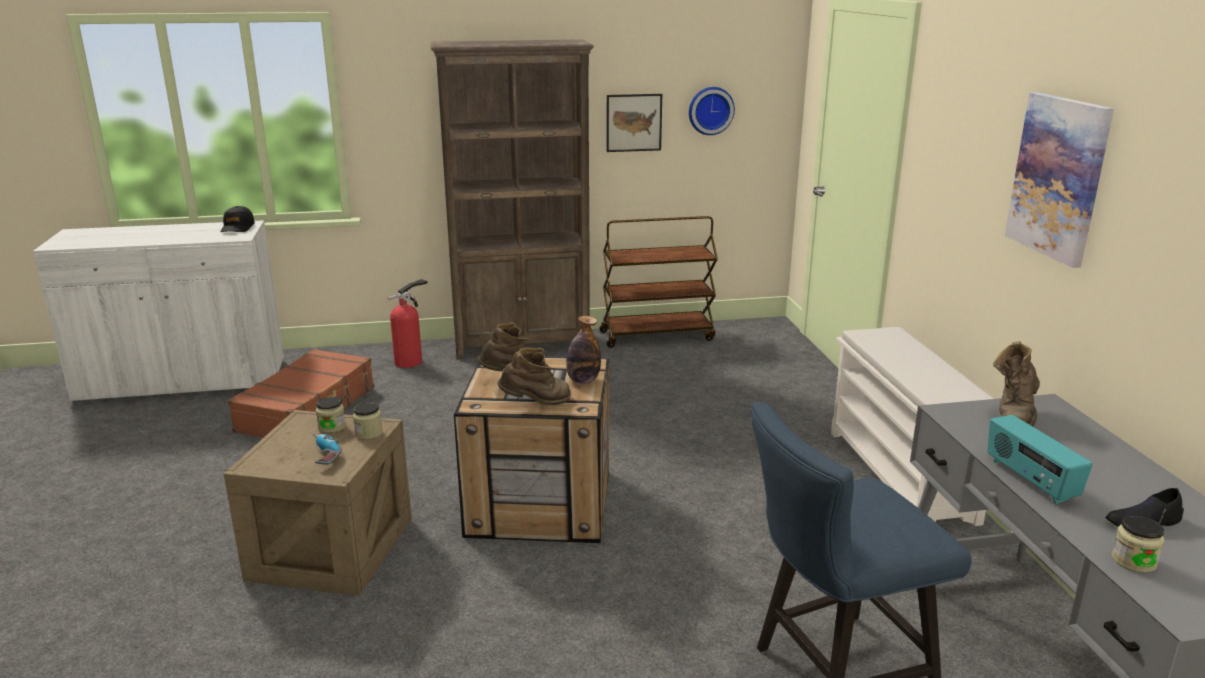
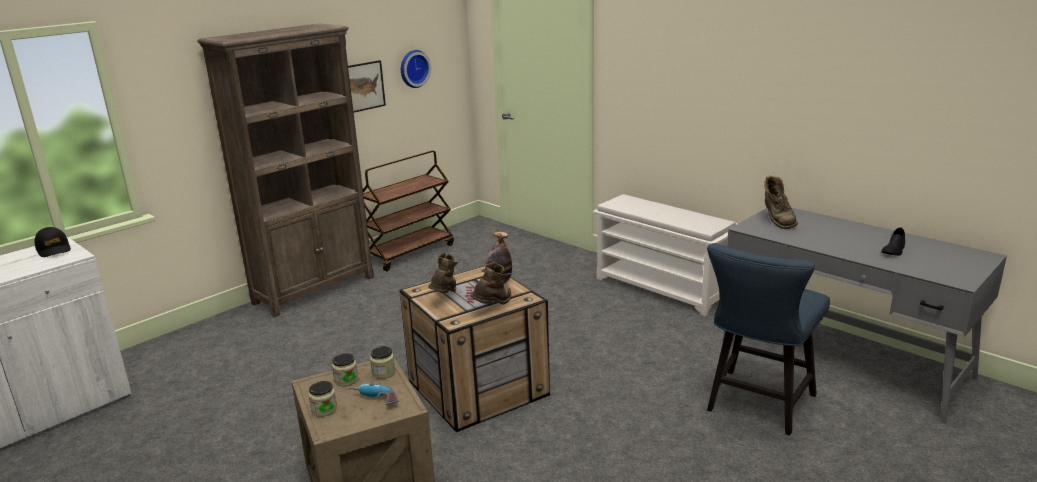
camera: 35 degrees left, 0 degrees up
brown suitcase [227,349,374,438] -> none
fire extinguisher [387,279,428,368] -> none
radio [987,415,1093,504] -> none
picture [1005,92,1114,268] -> none
jar [1111,515,1164,573] -> jar moved to [309,381,337,417]

